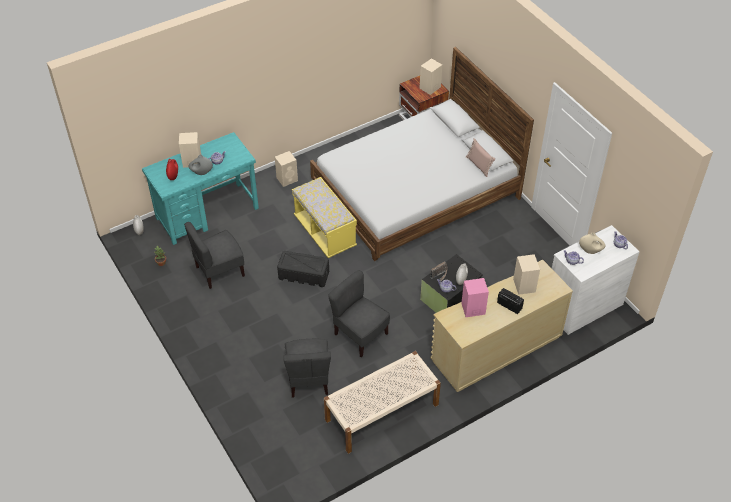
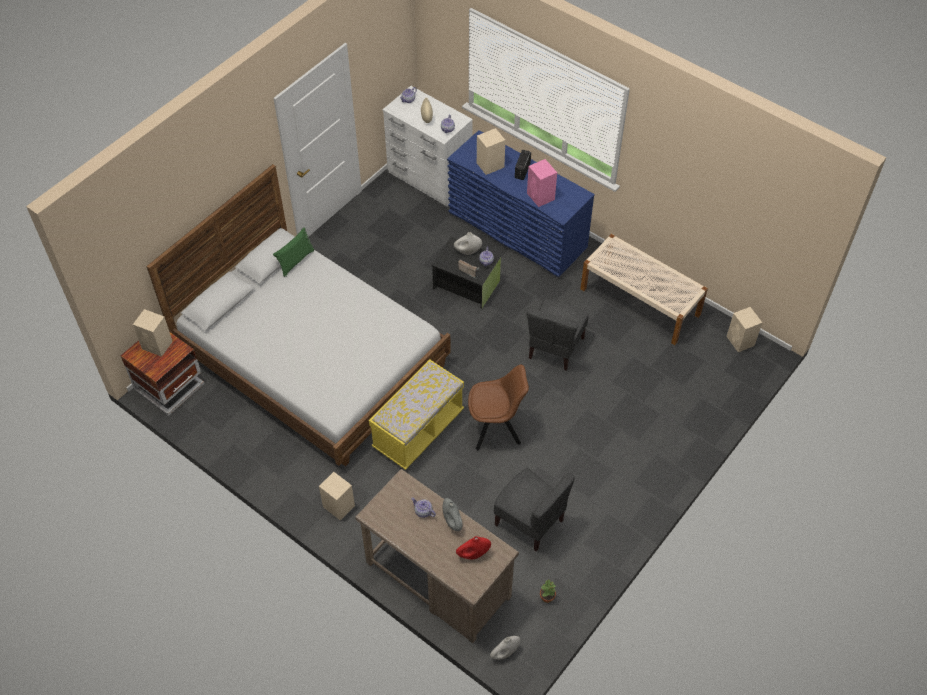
camera: 110 degrees left, 5 degrees up
turquoise desk [142,132,259,245] -> brown desk [355,469,519,643]
beige speaker [179,132,201,168] -> beige speaker moved to [727,307,762,352]
black storage box [277,251,329,287] -> brown chair [468,365,529,450]
grey chair [283,339,331,398] -> none
beige dresser [430,260,573,392] -> blue dresser [447,130,595,277]
beige pillow [466,138,495,177] -> green pillow [273,227,314,277]

